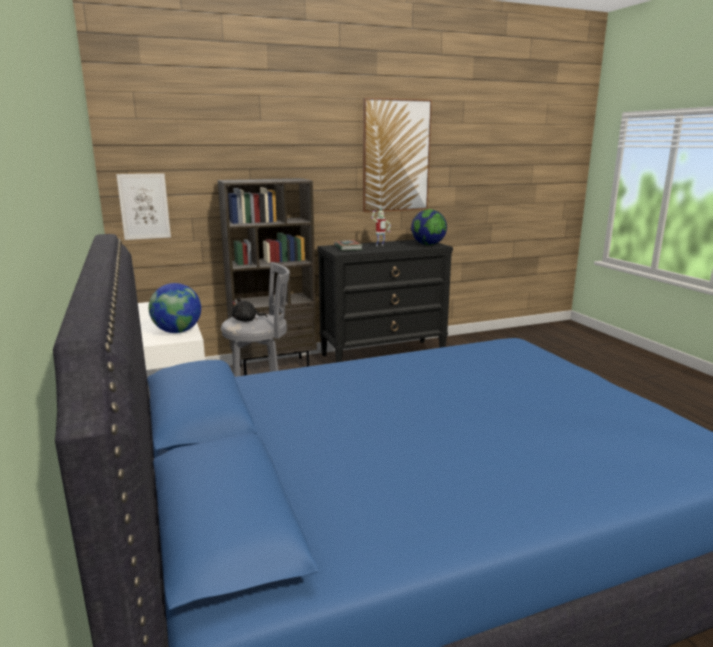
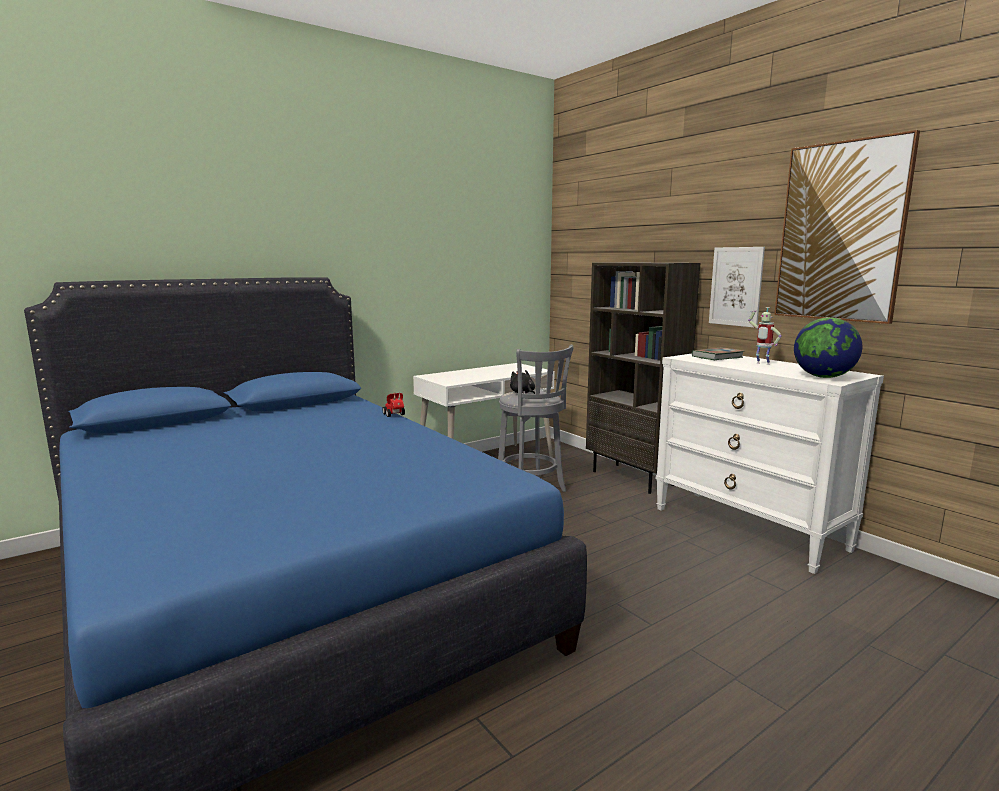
camera: 75 degrees right, 5 degrees down
picture [116,173,171,240] -> picture moved to [709,247,765,328]
globe [149,283,201,333] -> none
black dresser [317,240,453,362] -> white dresser [656,353,884,574]
none -> toy car [382,392,405,417]

